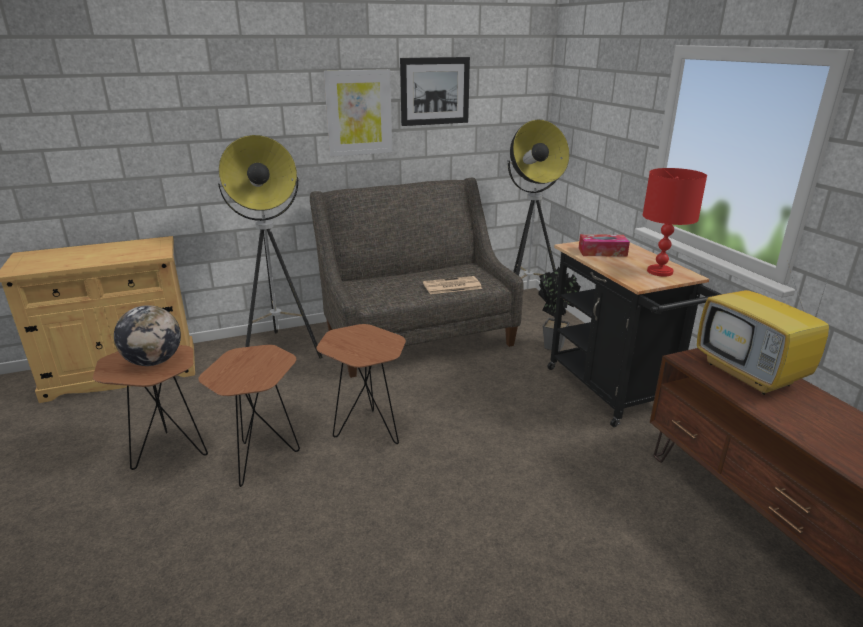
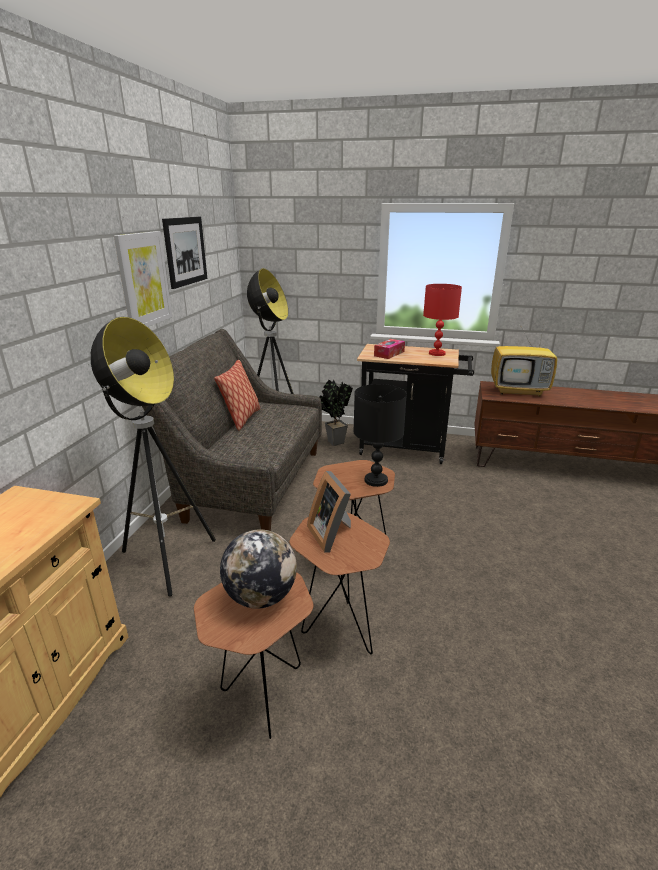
camera: 55 degrees left, 0 degrees up
newspaper [423,276,482,294] -> none
none -> pillow [214,360,260,431]
none -> picture frame [307,471,351,553]
none -> black table lamp [353,384,407,487]

